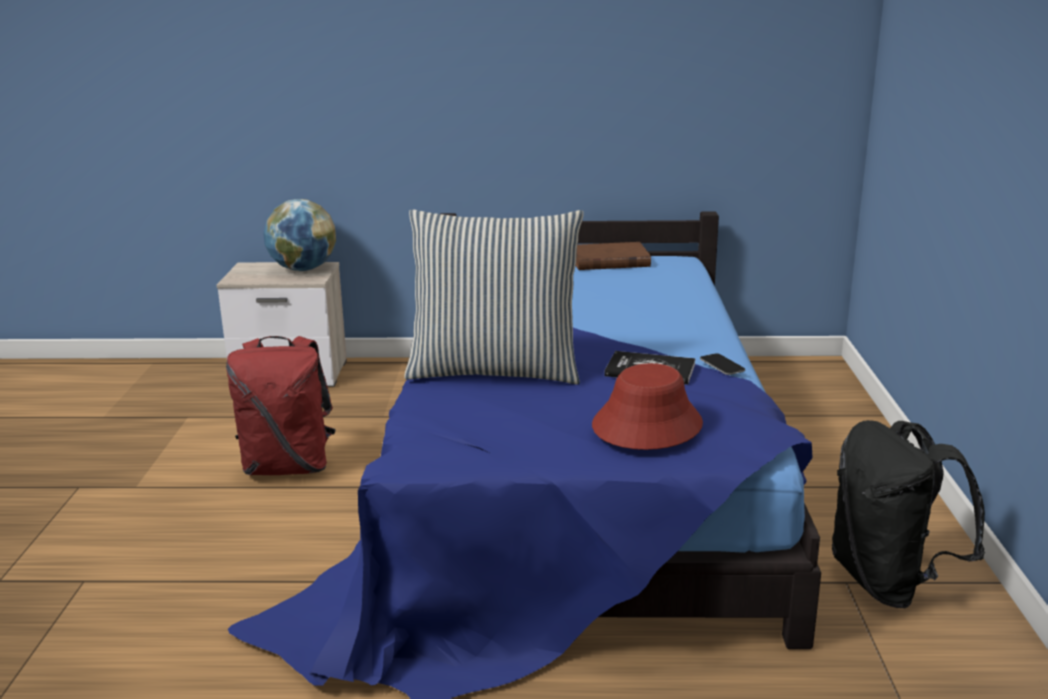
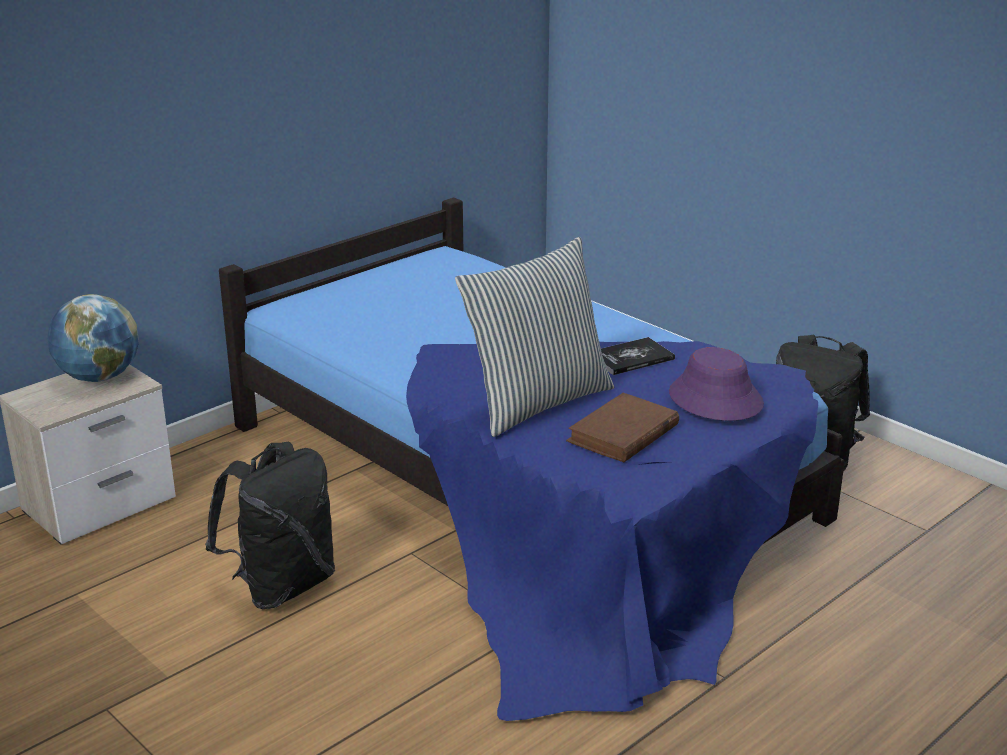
camera: 45 degrees left, 5 degrees up
red backpack [226,336,336,475] -> black backpack [205,442,335,609]
brown book [576,242,651,270] -> brown book moved to [566,393,679,462]
red hat [592,363,703,450] -> purple hat [669,347,764,421]
phone [700,353,745,375] -> none

